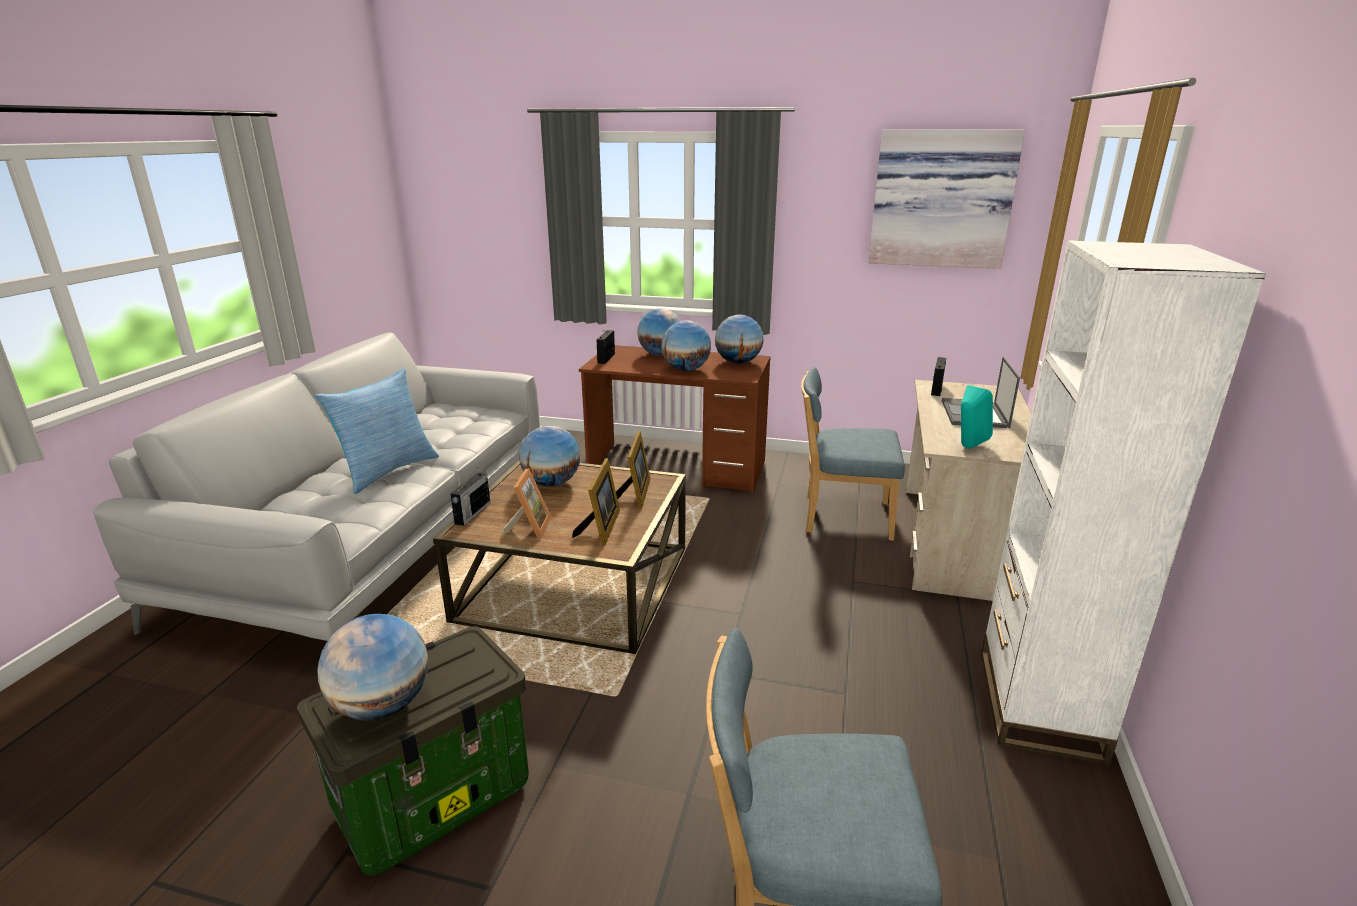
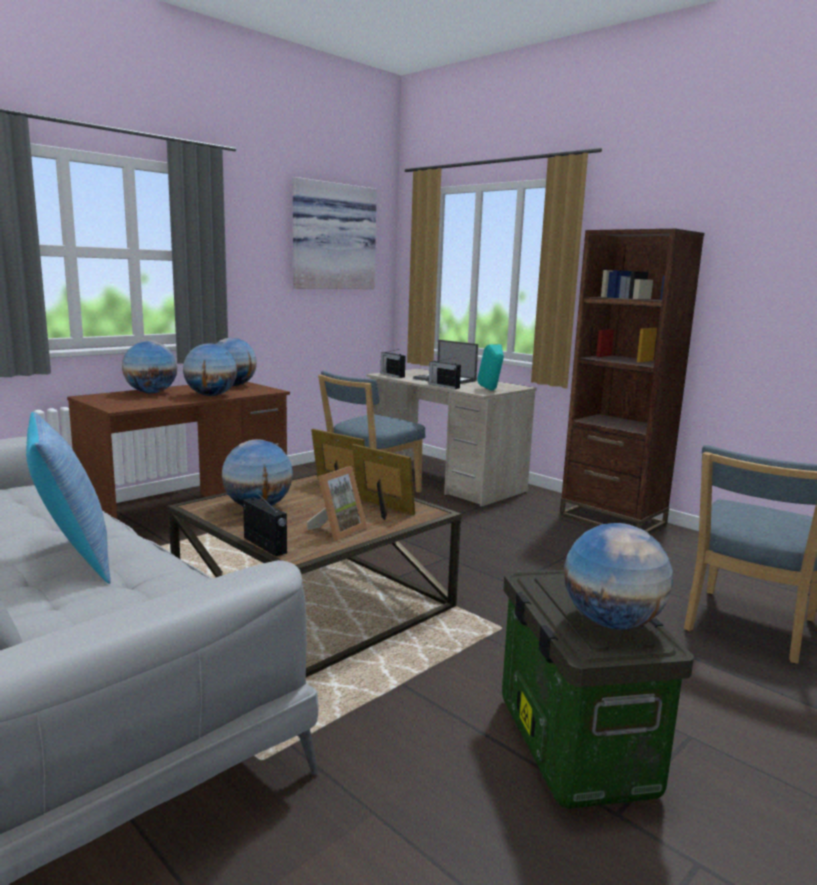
camera: 60 degrees left, 10 degrees down
picture frame [502,468,551,539] -> picture frame turned 90 degrees clockwise [307,466,367,541]
radio [596,330,615,364] -> radio moved to [429,358,461,389]
white bookcase [981,240,1266,765] -> brown bookcase [560,229,704,533]

